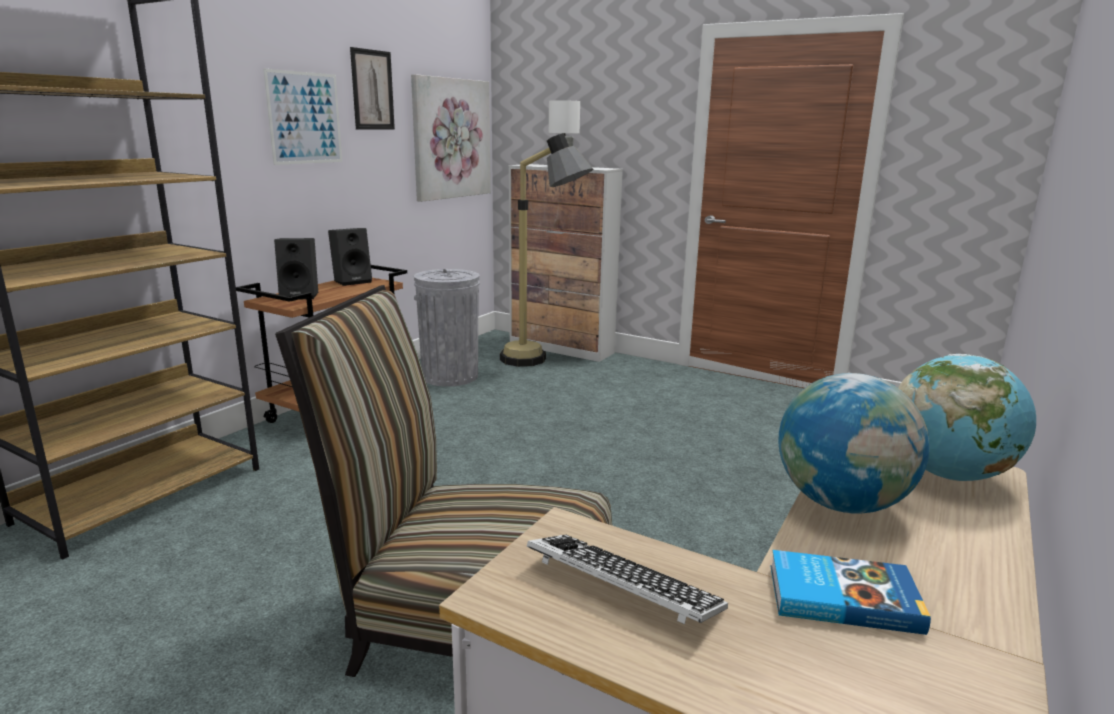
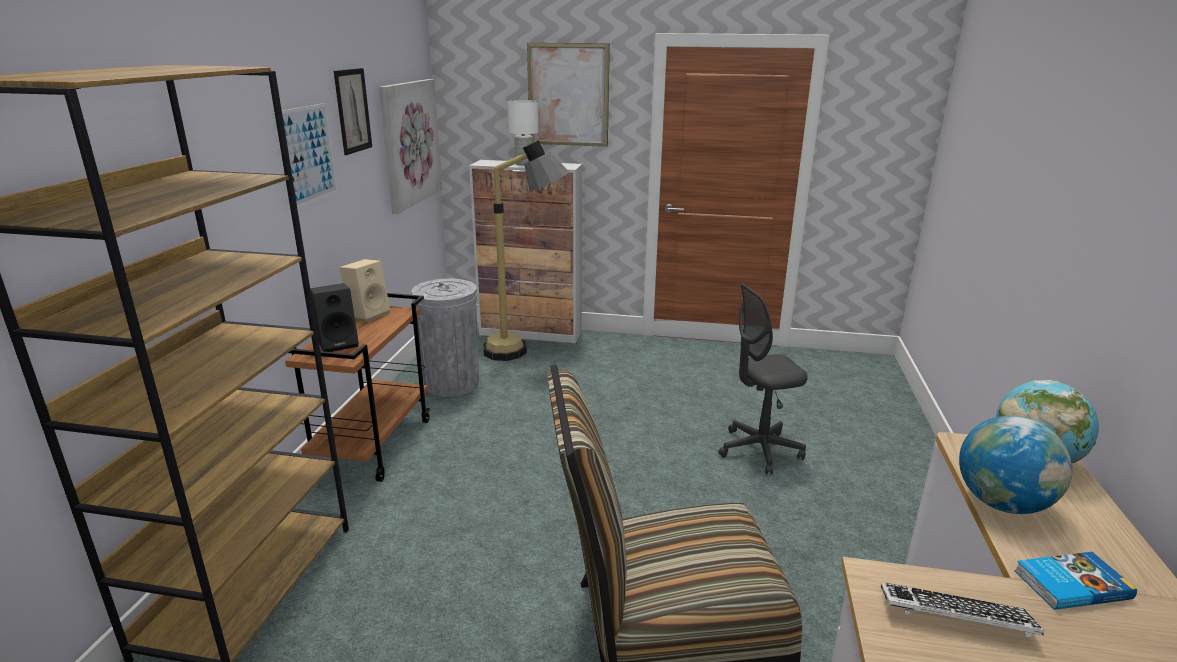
camera: 20 degrees left, 5 degrees up
black speaker [328,228,372,286] -> beige speaker [339,259,390,322]
none -> picture [527,43,610,147]
none -> grey office chair [719,283,808,475]

